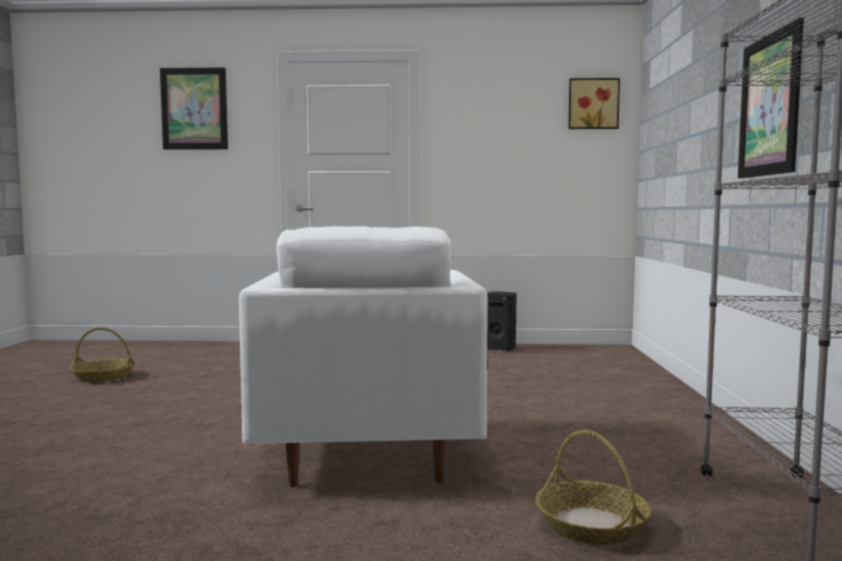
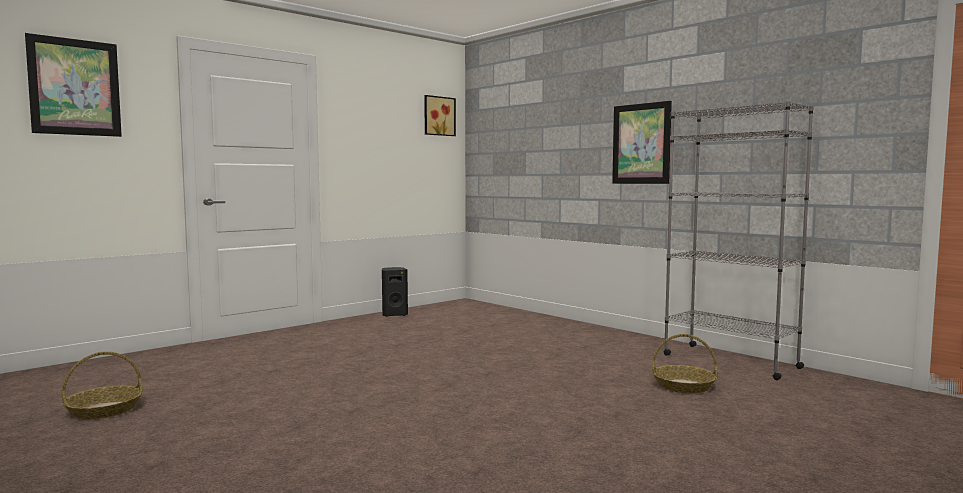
camera: 45 degrees left, 0 degrees up
white armchair [239,226,488,487] -> none

